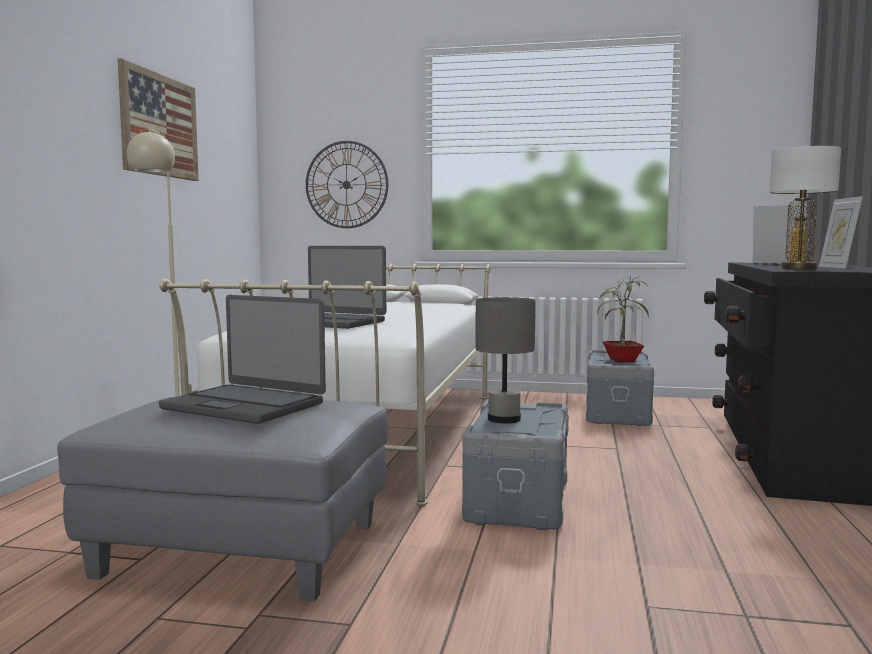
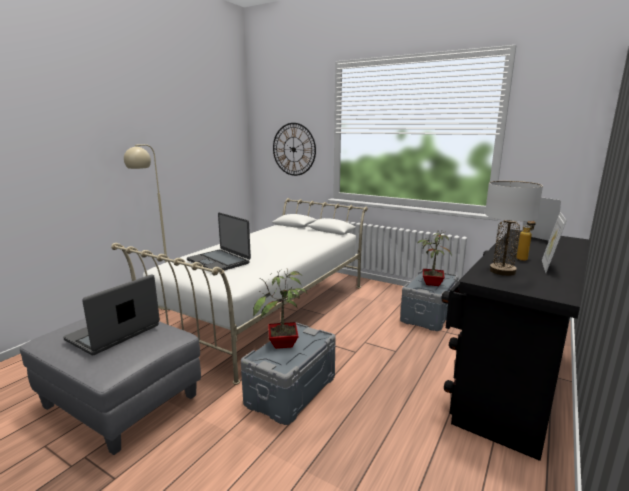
camera: 20 degrees right, 10 degrees up
picture [118,58,199,181] -> none
laptop [159,295,326,424] -> laptop turned 75 degrees clockwise [63,274,160,355]
grey table lamp [475,297,535,423] -> potted plant [253,269,308,349]

